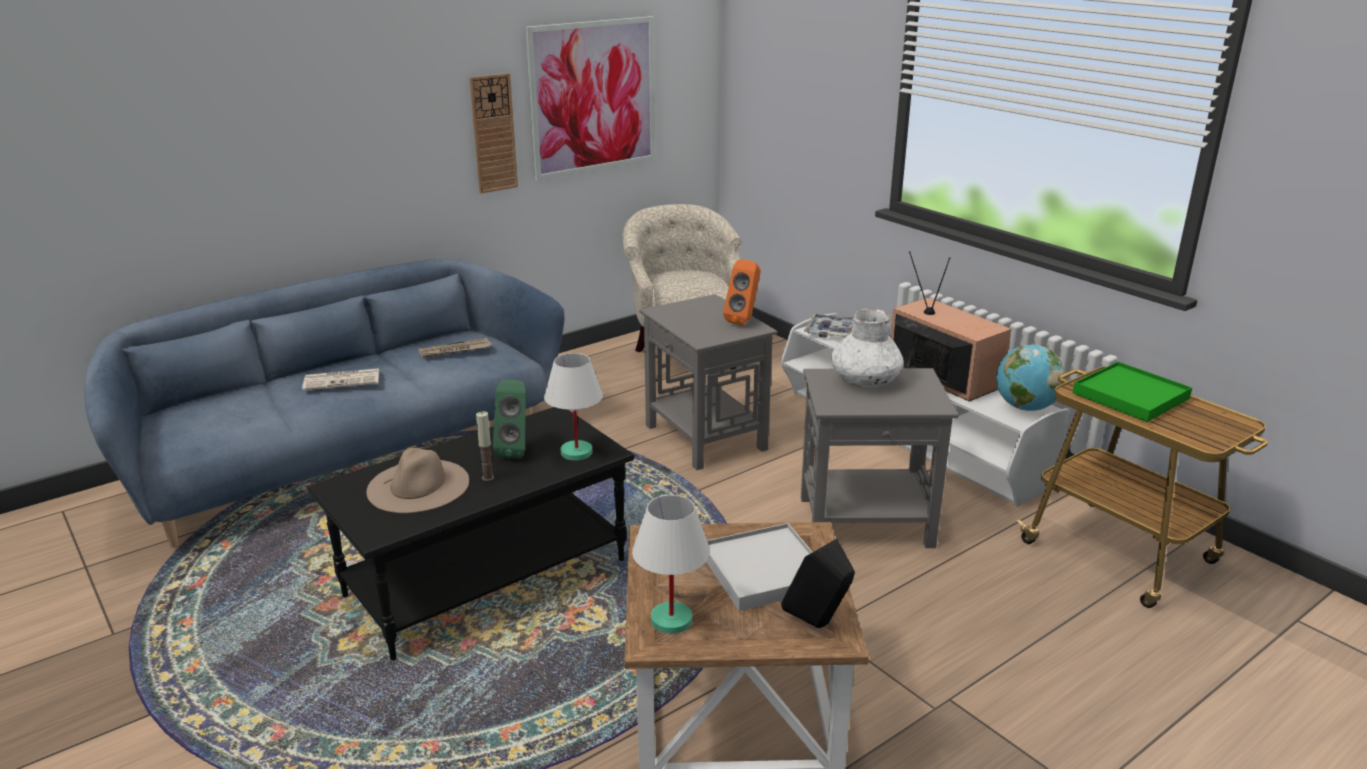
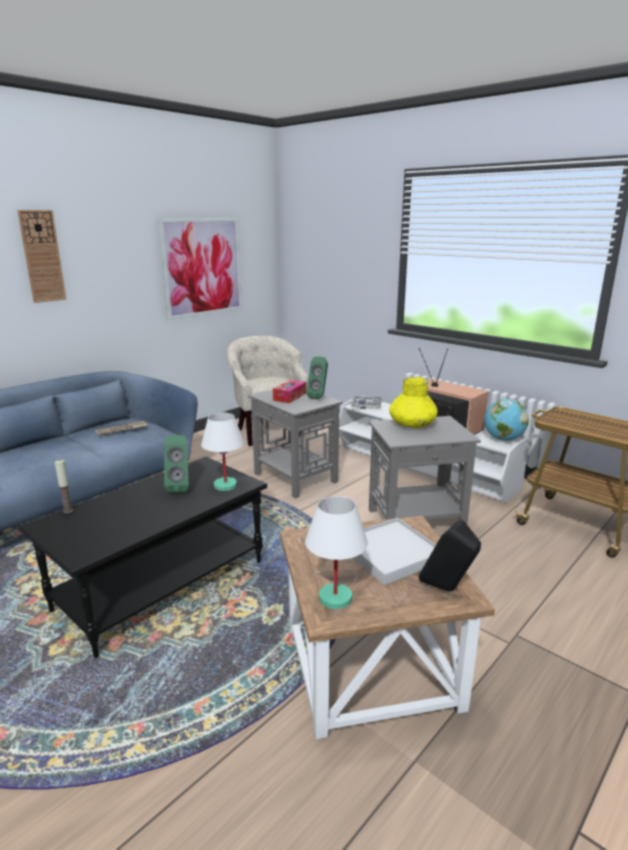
camera: 10 degrees left, 5 degrees down
newspaper [302,368,379,390] -> none
beige hat [366,448,469,513] -> none
wall clock [469,73,518,194] -> wall clock moved to [17,210,66,303]
candle [476,411,494,481] -> candle moved to [55,460,73,513]
orange speaker [723,259,761,325] -> green speaker [306,357,328,399]
white vase [832,308,904,387] -> yellow vase [389,377,438,428]
green tray [1073,362,1192,422] -> none
none -> tissue box [273,380,306,403]

